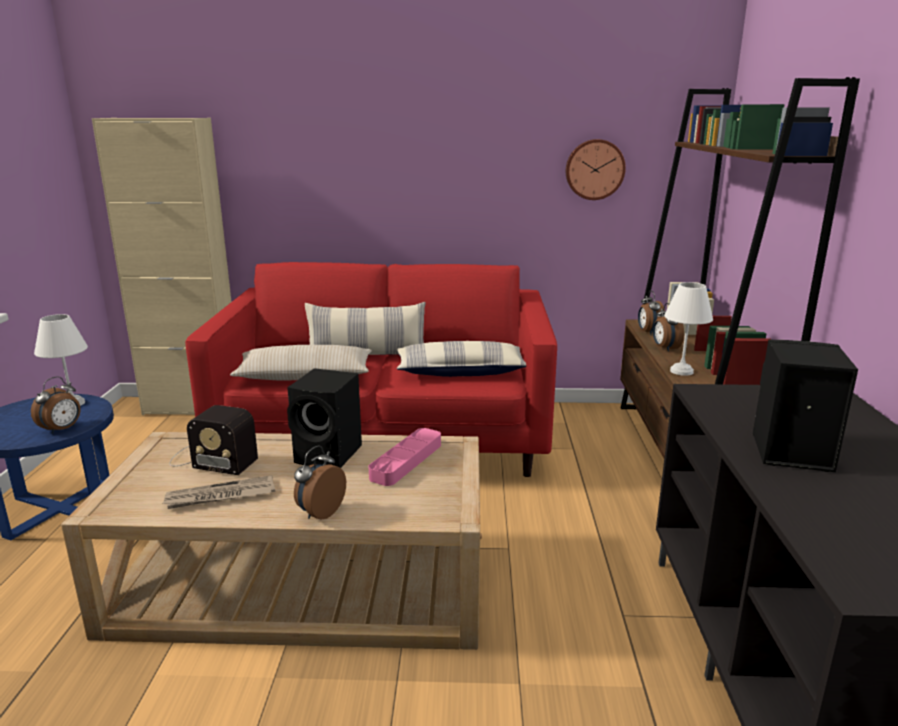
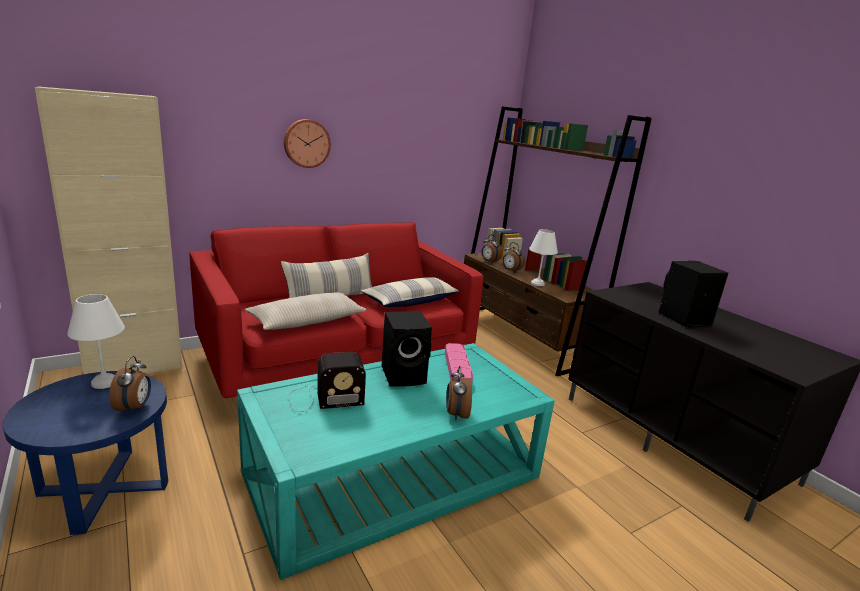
camera: 35 degrees left, 0 degrees up
beige coffee table [61,432,482,650] -> turquoise coffee table [237,343,555,580]
newspaper [163,475,275,509] -> none
wall clock [566,139,626,200] -> wall clock moved to [284,119,331,168]

